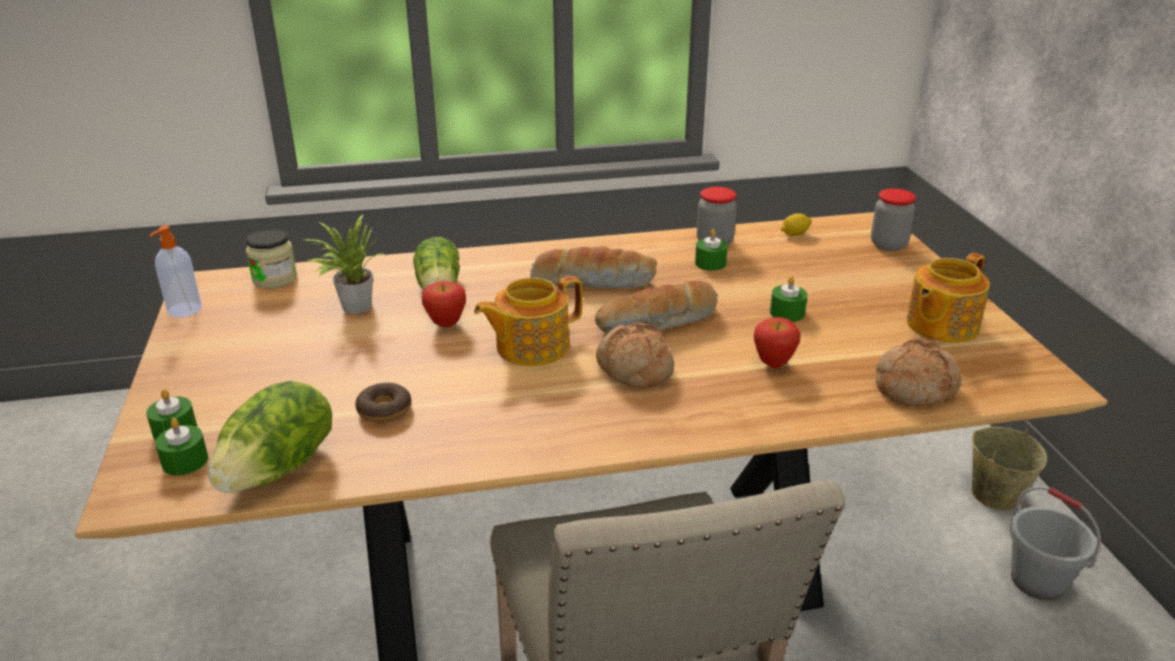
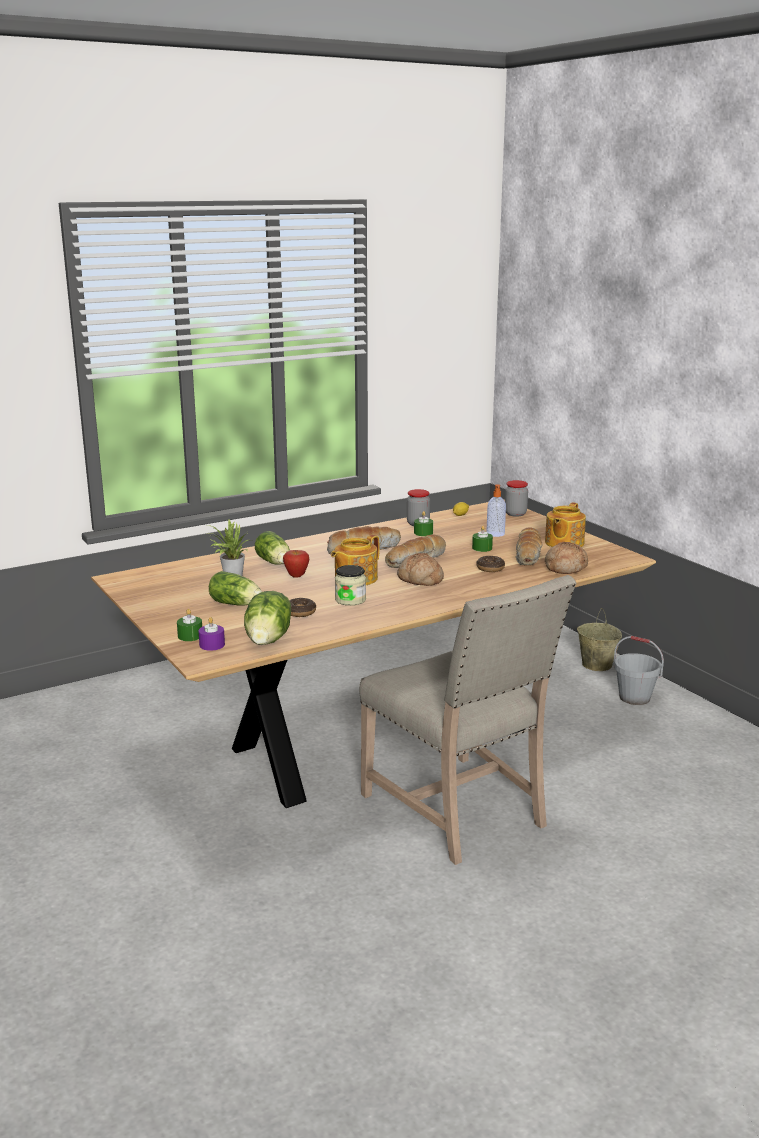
camera: 20 degrees left, 10 degrees down
soap dispenser [149,225,202,317] -> soap dispenser moved to [486,485,506,537]
green candle [155,418,208,476] -> purple candle [199,617,225,651]
jar [246,229,297,289] -> jar moved to [335,565,366,606]
apple [754,317,801,368] -> donut [477,556,505,572]
none -> lettuce [209,571,262,606]
none -> bread [516,527,542,566]

